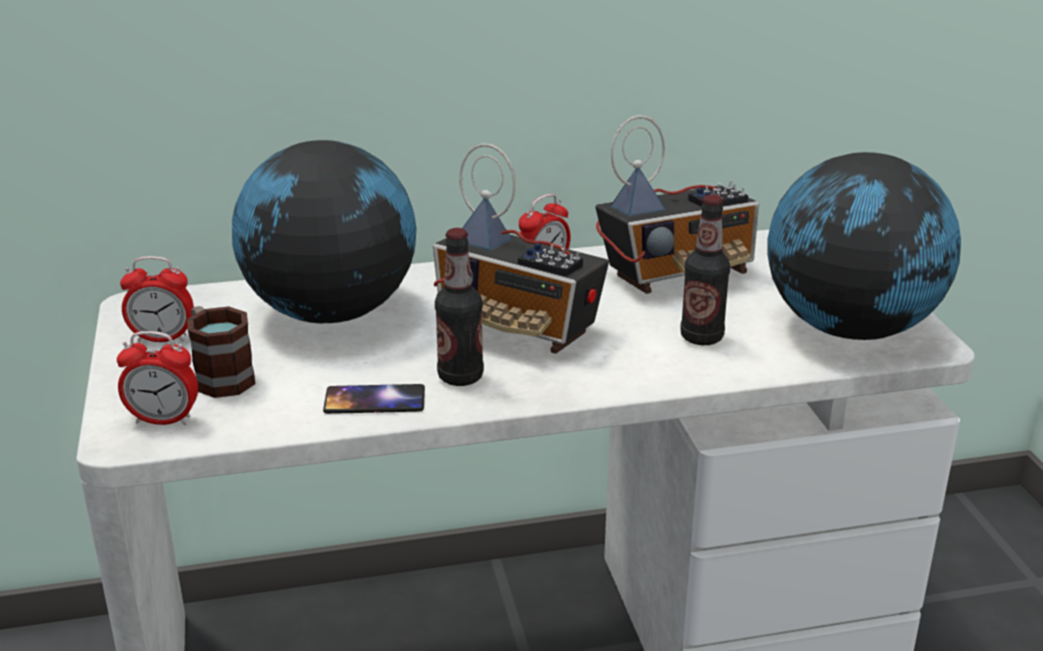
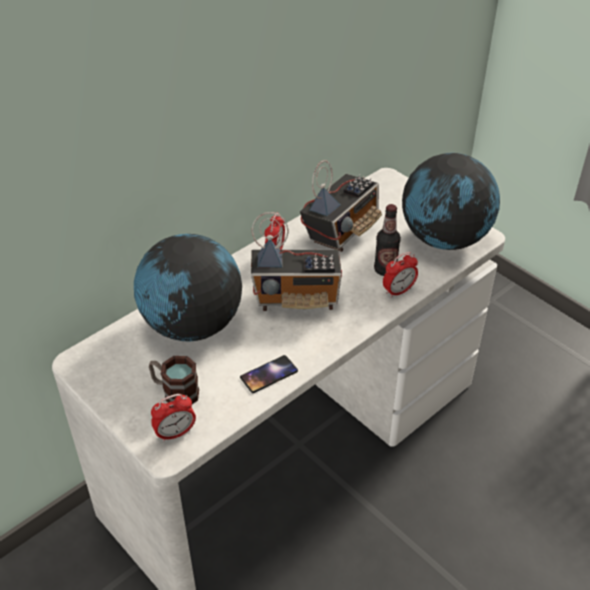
camera: 30 degrees left, 15 degrees up
alarm clock [120,256,194,342] -> alarm clock moved to [383,252,418,298]
bottle [435,228,484,386] -> none

